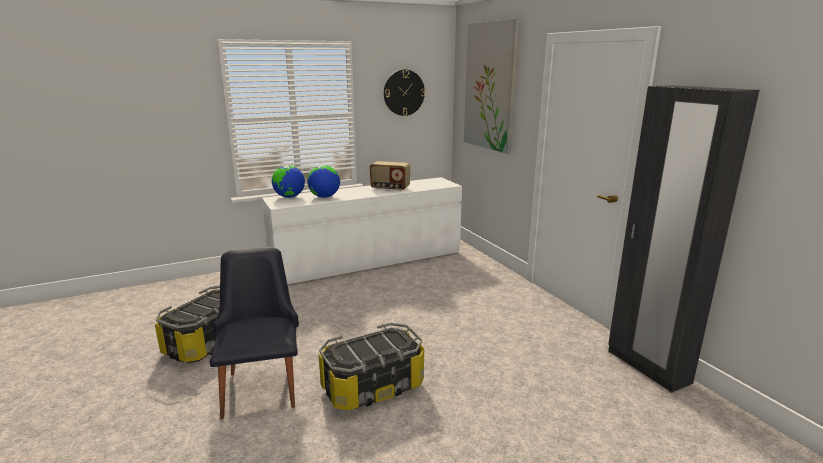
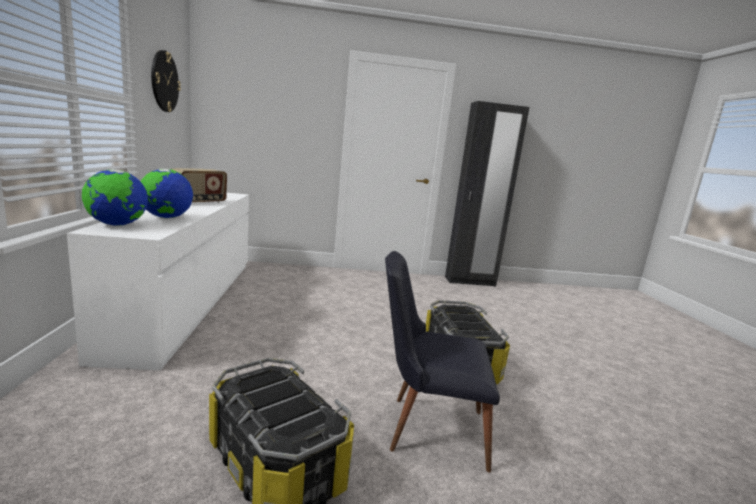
camera: 70 degrees left, 5 degrees down
picture [464,18,520,154] -> none

